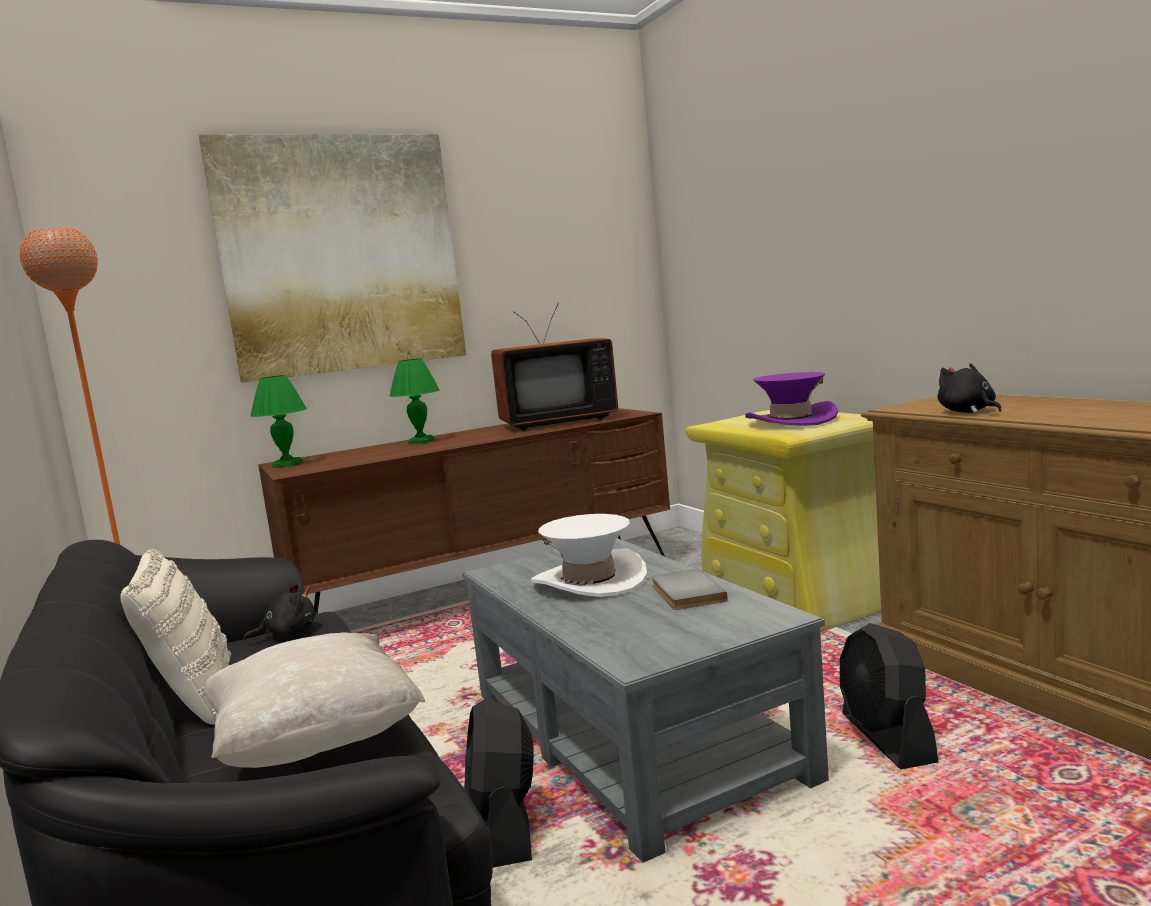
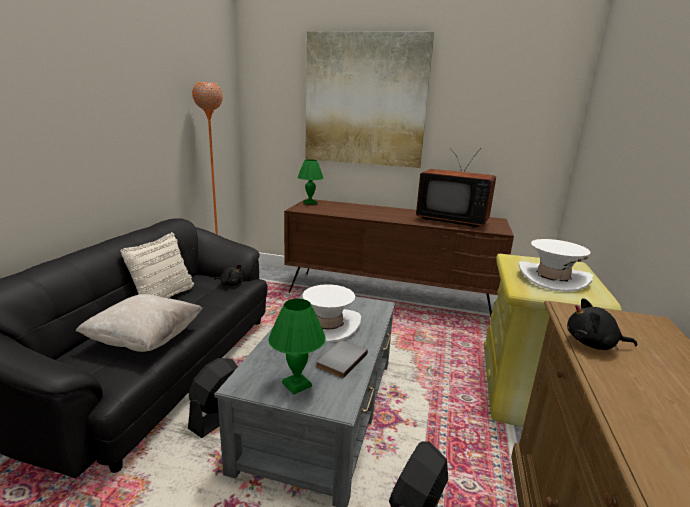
camera: 40 degrees right, 10 degrees up
green table lamp [389,358,440,444] -> green table lamp moved to [269,299,326,395]
purple hat [745,372,838,426] -> white hat [519,239,593,292]
black plush toy [937,363,1002,413] -> black plush toy turned 105 degrees counterclockwise [567,298,638,350]

